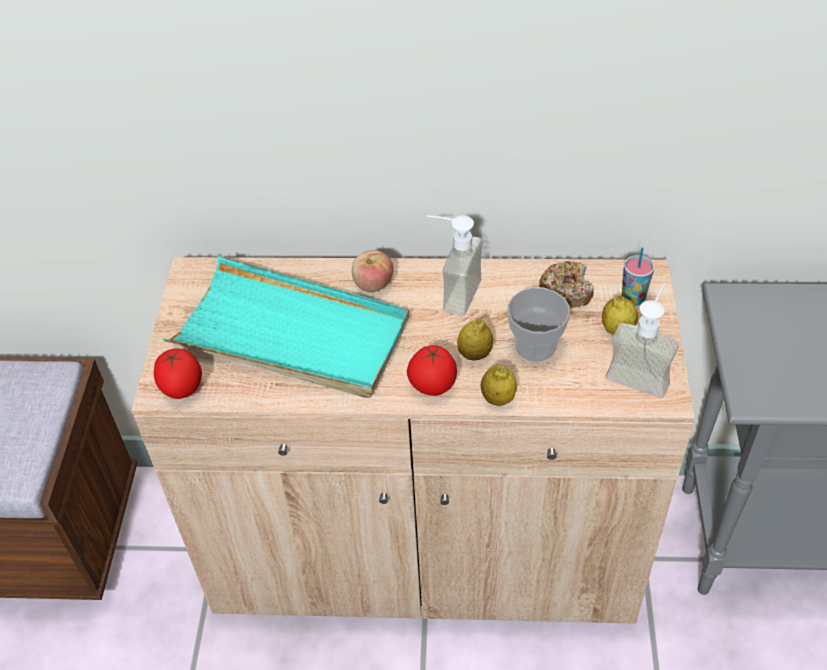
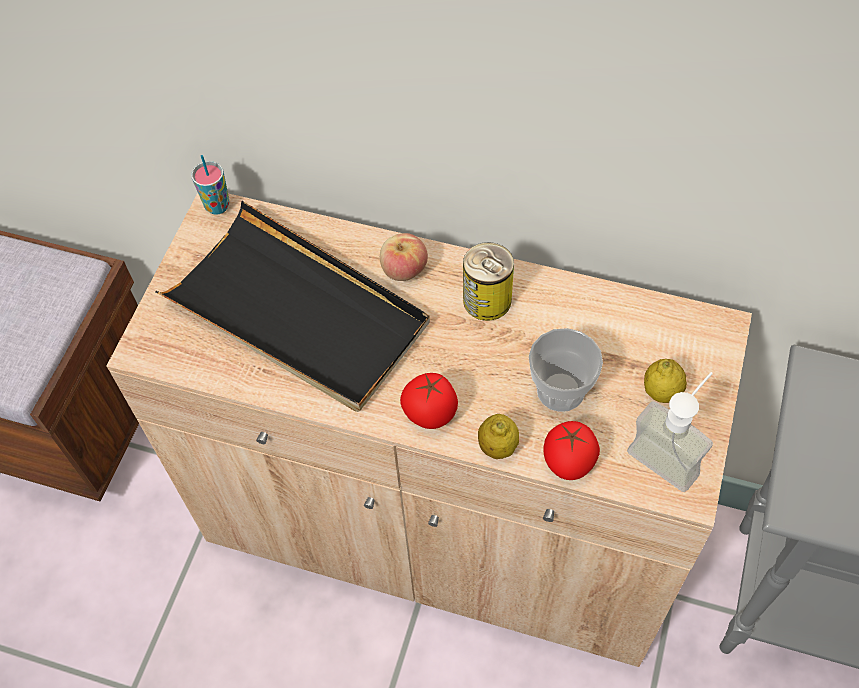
camera: 15 degrees right, 10 degrees up
tomato [154,348,202,399] -> tomato moved to [543,421,600,480]
turquoise tray [163,256,410,398] -> black tray [156,201,430,412]
soap dispenser [427,215,482,316] -> can [463,242,514,321]
lemon [457,319,493,360] -> none
donut [539,261,594,308] -> none
cup [621,247,654,306] -> cup moved to [191,155,229,215]

